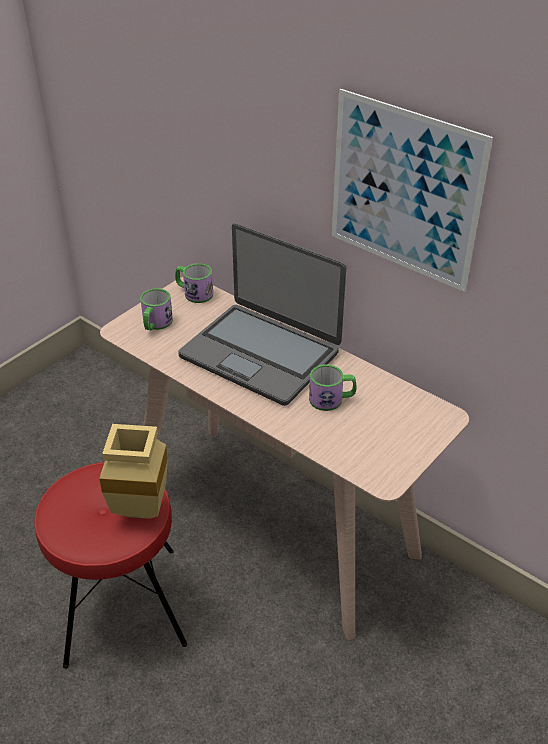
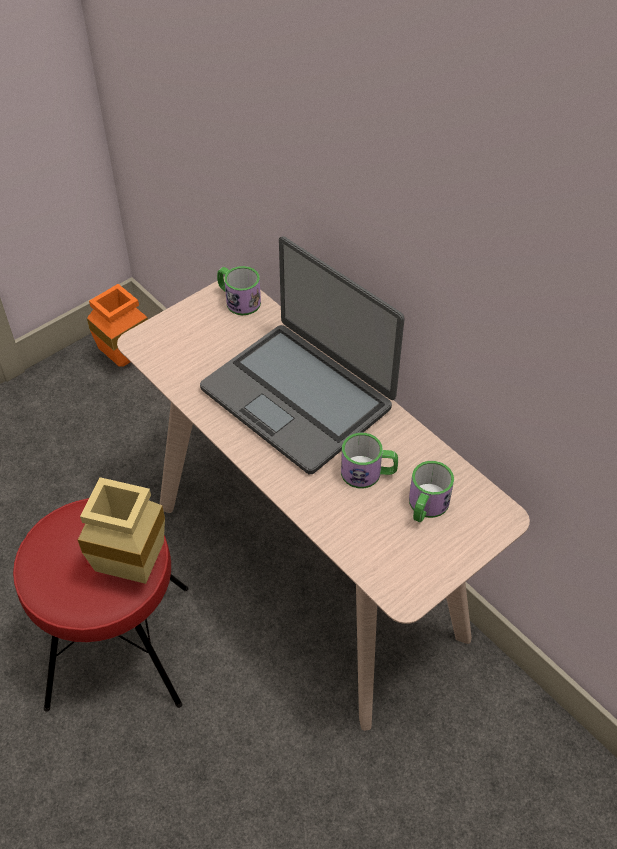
camera: 10 degrees right, 10 degrees up
mug [140,288,173,330] -> mug moved to [409,461,454,522]
picture [332,89,493,292] -> none
none -> orange vase [87,284,148,367]

